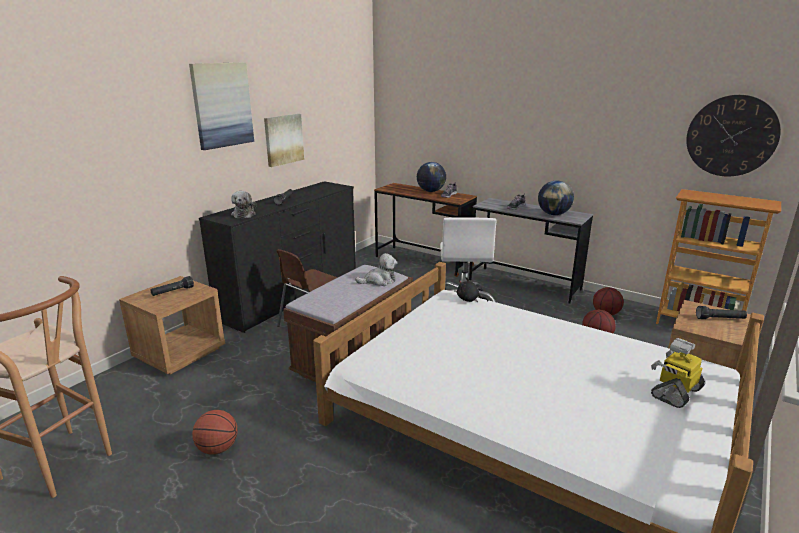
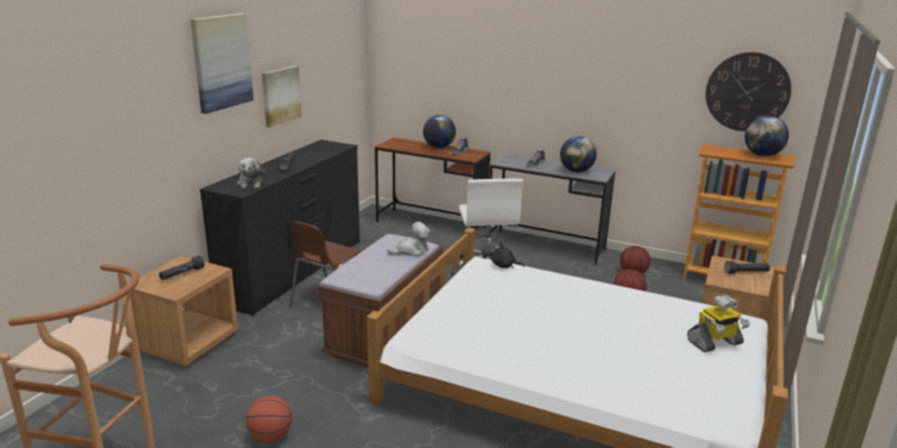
camera: 10 degrees left, 0 degrees up
toy robot [651,338,705,408] -> toy robot turned 150 degrees counterclockwise [687,294,750,352]
none -> globe [745,116,789,156]

